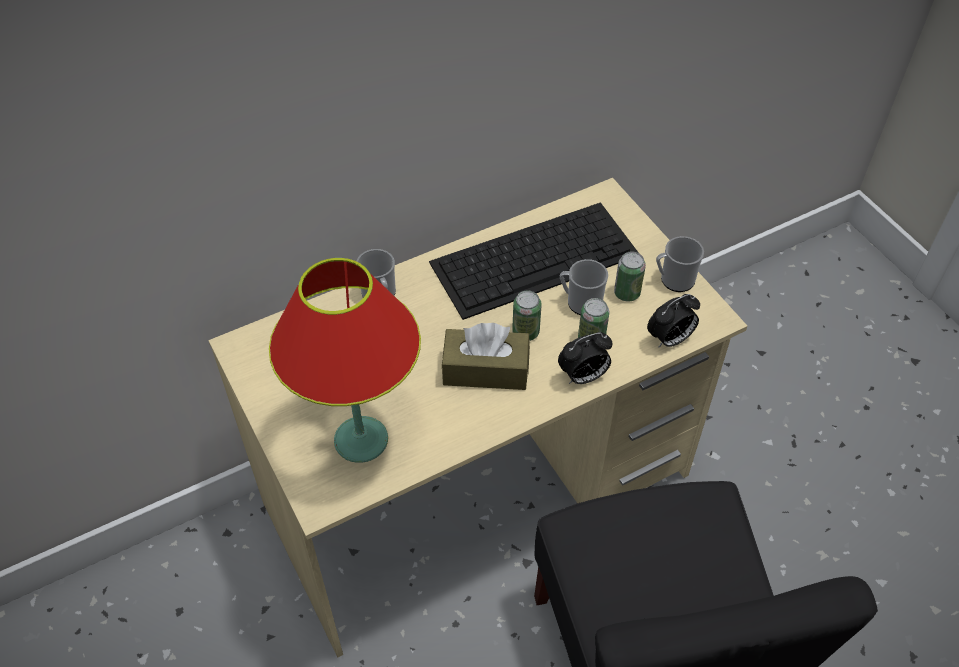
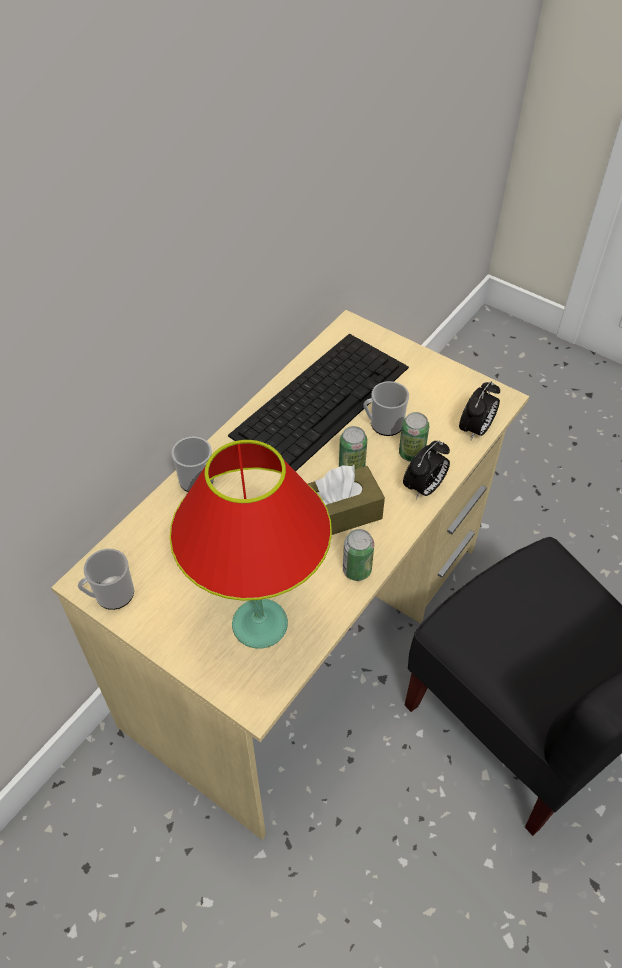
camera: 25 degrees left, 0 degrees up
can [614,251,646,302] -> can moved to [343,529,374,581]
mug [656,236,704,292] -> mug moved to [78,549,134,610]

